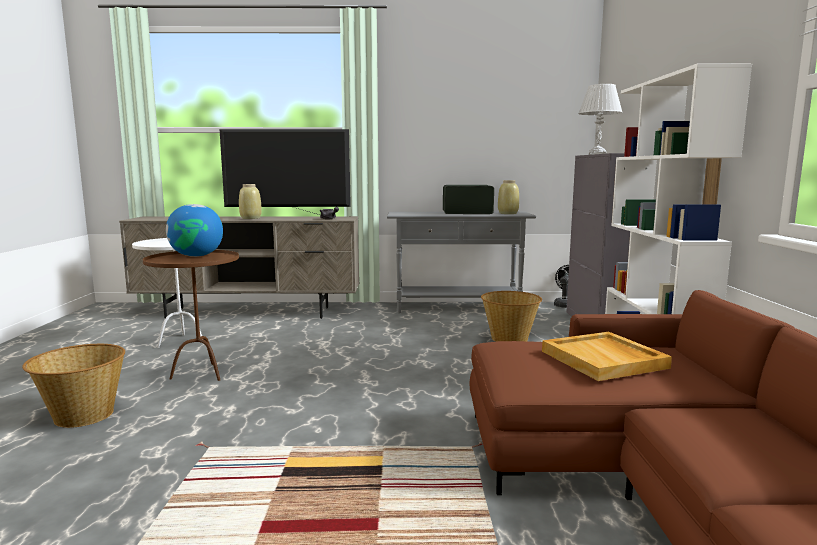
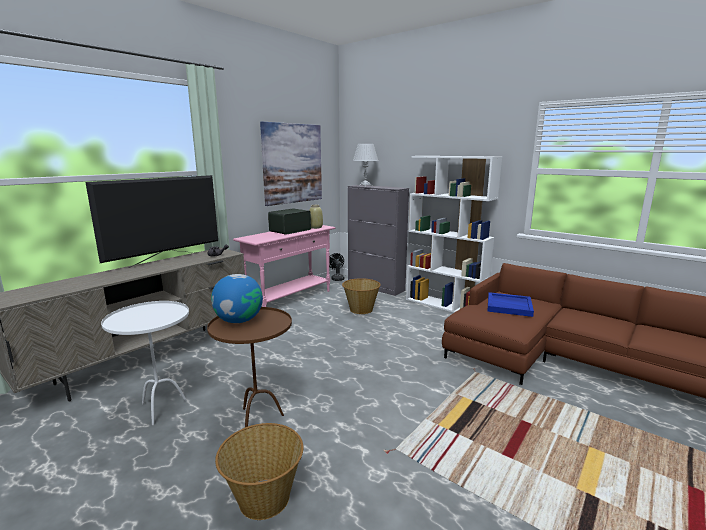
camera: 50 degrees left, 5 degrees up
beige vase [239,184,262,219] -> none
grey console table [387,212,536,313] -> pink console table [233,225,335,307]
beige tray [542,332,672,381] -> blue tray [487,292,534,317]
none -> picture [260,122,322,206]

